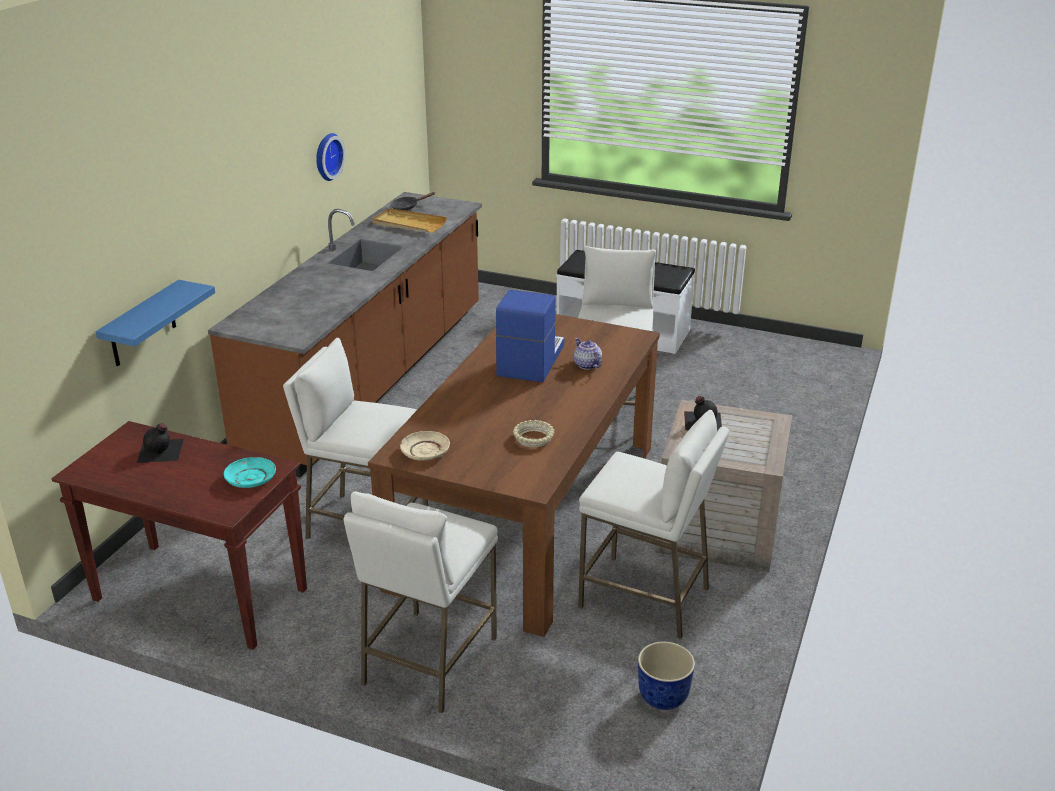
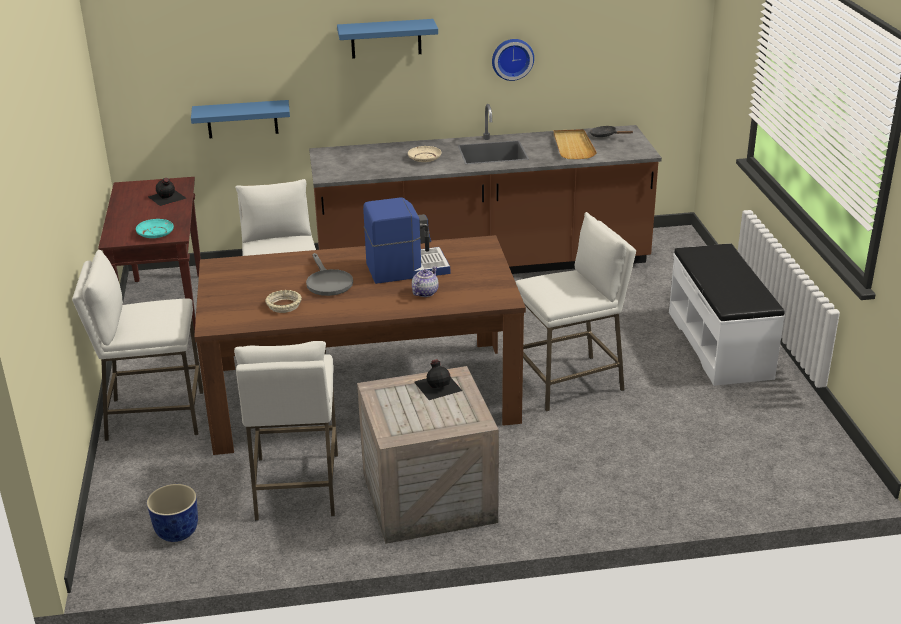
camera: 60 degrees right, 0 degrees up
beige plate [400,431,450,461] -> beige plate moved to [408,146,441,162]
none -> grey frying pan [306,253,353,296]
none -> blue shelf [337,19,438,59]

